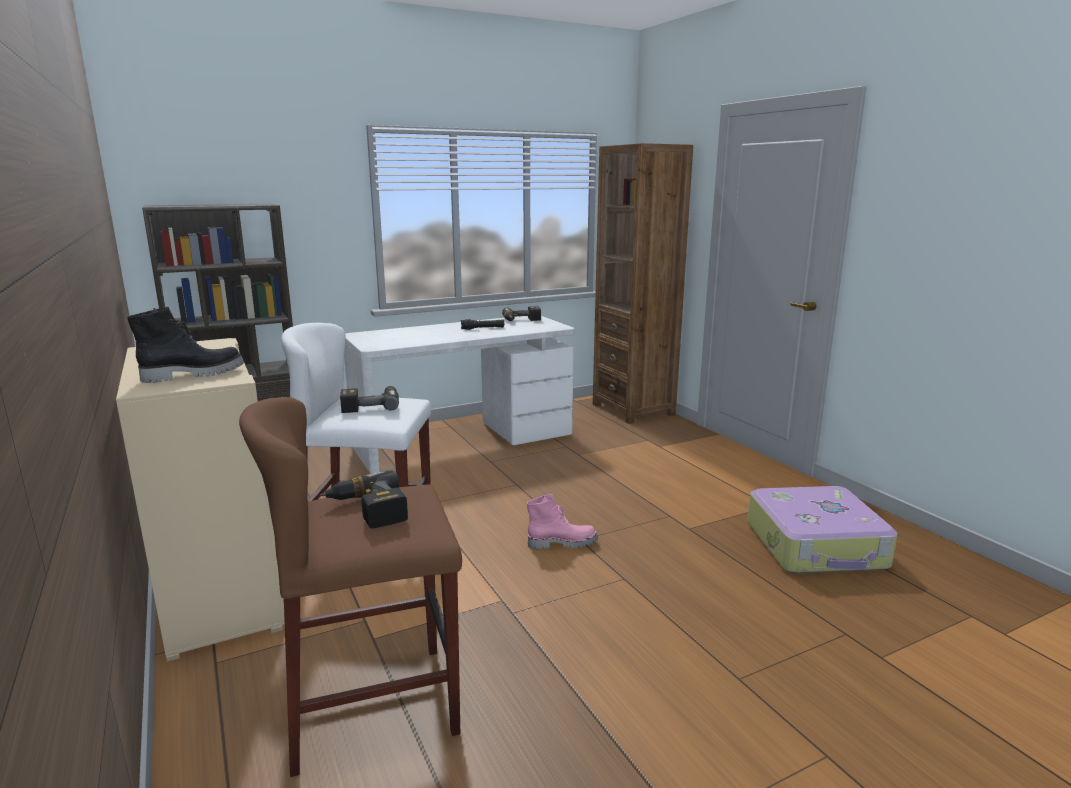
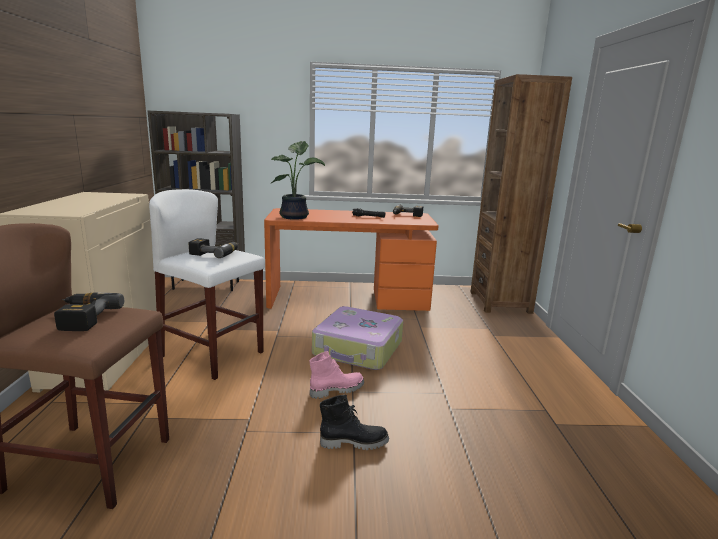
camera: 25 degrees right, 0 degrees up
black boot [127,307,244,383] -> black boot moved to [320,395,389,450]
white desk [344,316,574,474] -> orange desk [264,208,439,311]
pink boot [527,494,598,550] -> pink boot turned 45 degrees counterclockwise [310,351,364,399]
suitcase [747,486,898,574] -> suitcase moved to [312,306,403,370]
none -> potted plant [271,141,325,220]

